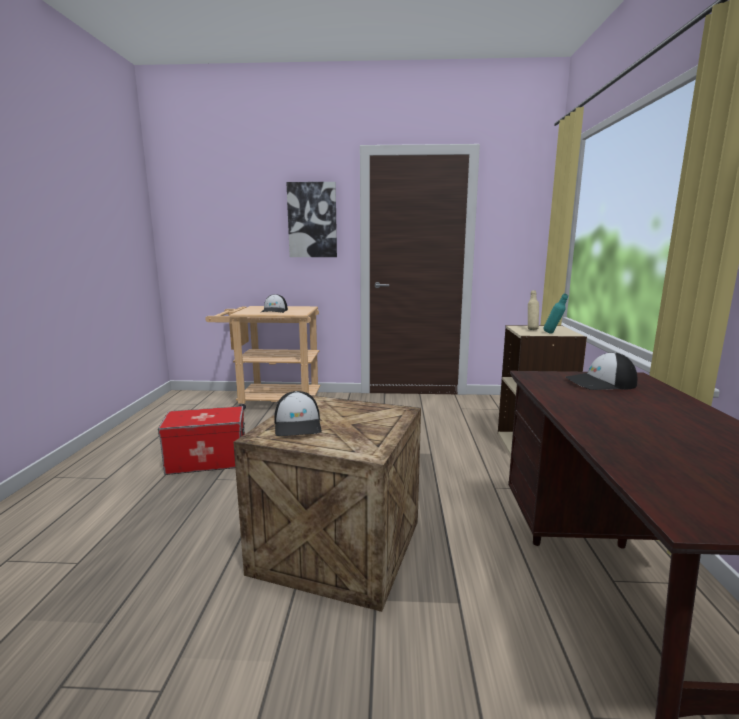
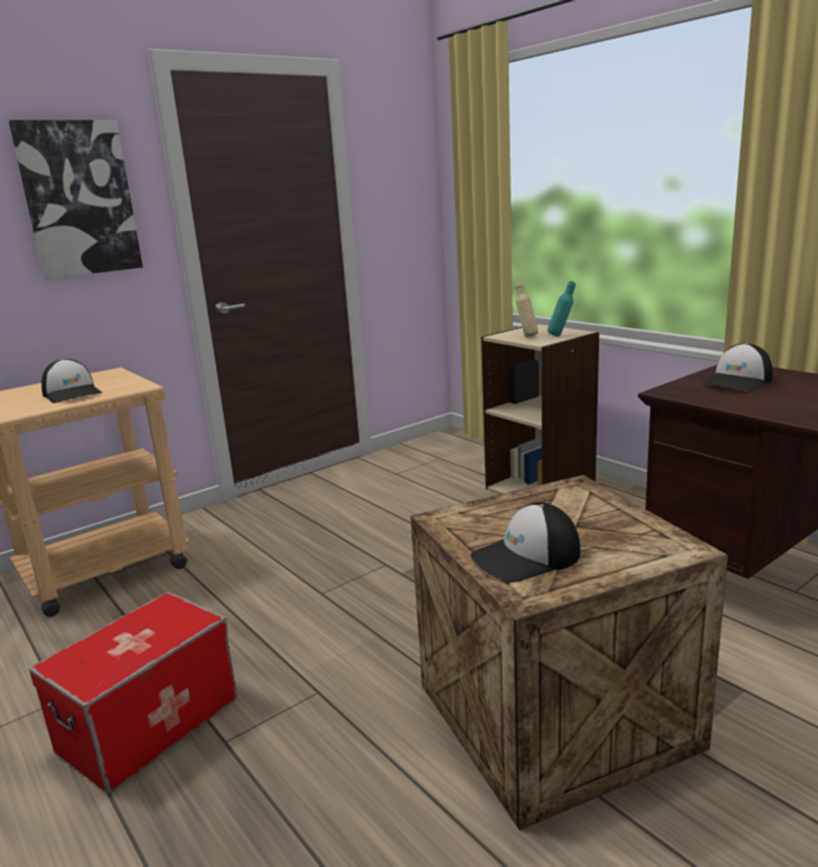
camera: 40 degrees left, 5 degrees up
cap [274,391,322,436] -> cap turned 120 degrees clockwise [470,502,580,582]

